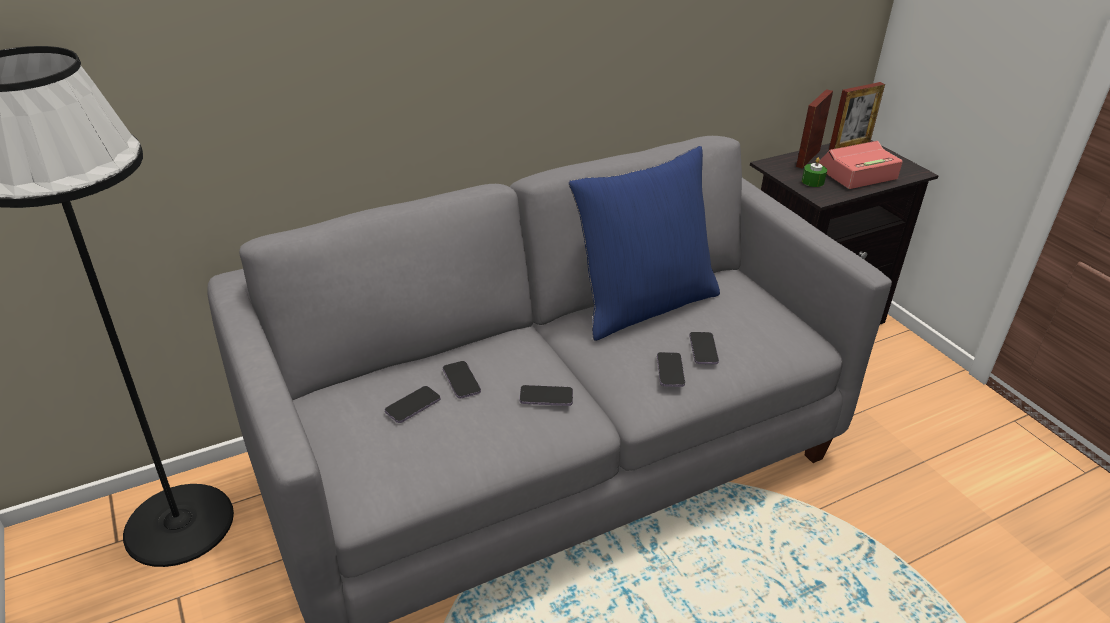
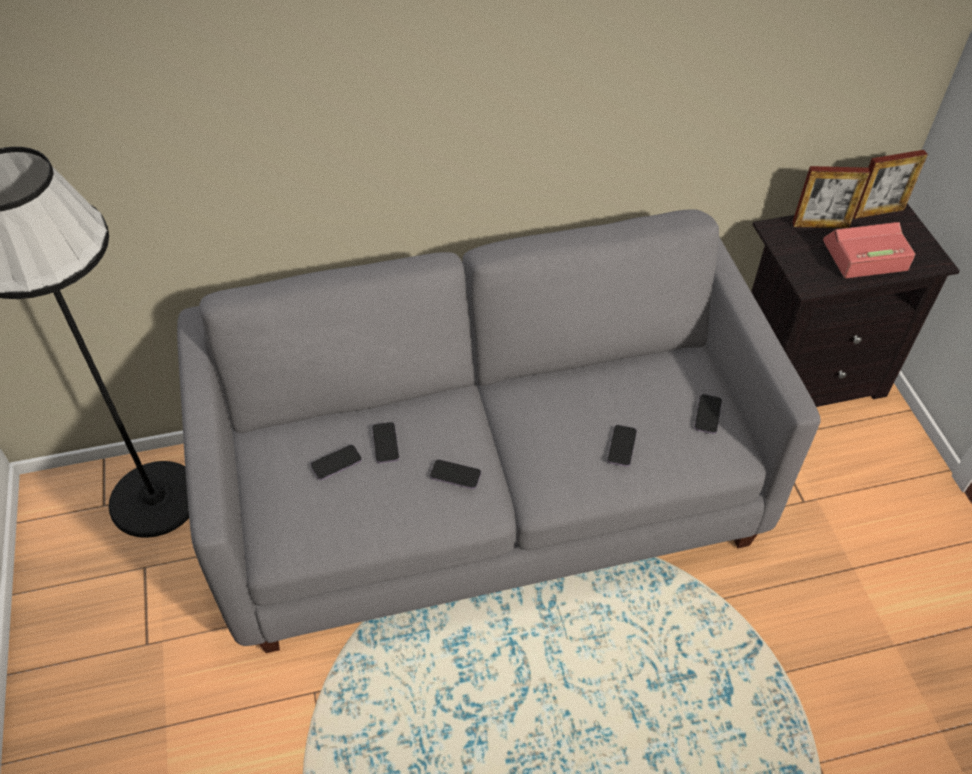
camera: 15 degrees right, 15 degrees up
blue pillow [569,146,720,341] -> none
phone [657,352,685,387] -> phone moved to [694,394,722,434]
picture frame [796,89,833,169] -> picture frame turned 135 degrees counterclockwise [793,166,870,228]
green candle [802,157,827,187] -> none

